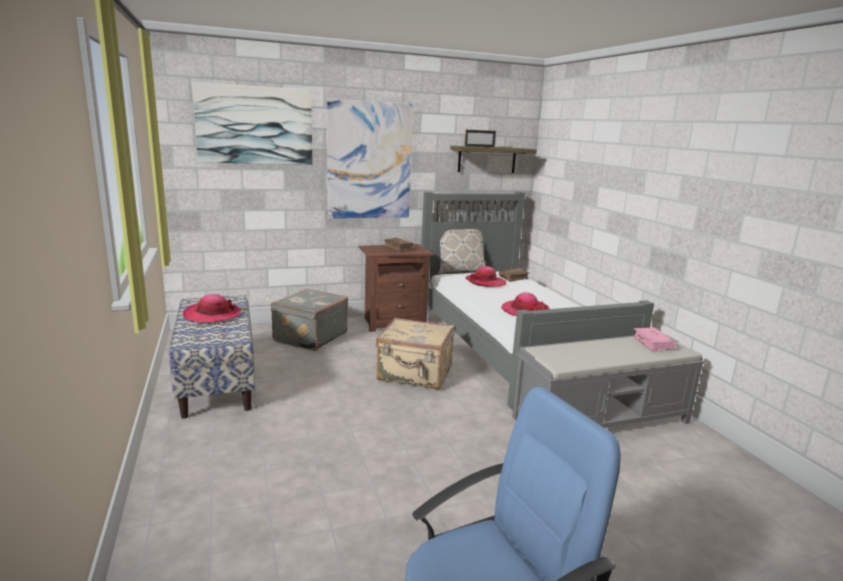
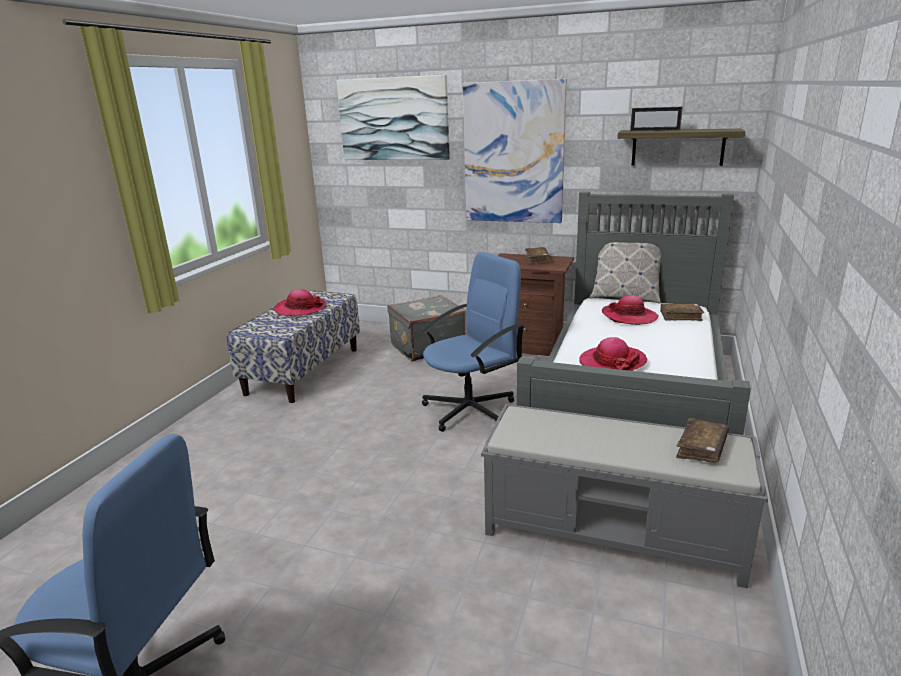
camera: 40 degrees right, 5 degrees up
beige suitcase [376,317,455,390] -> blue office chair [422,252,525,432]
pink book [632,327,676,352] -> brown book [676,418,729,463]

